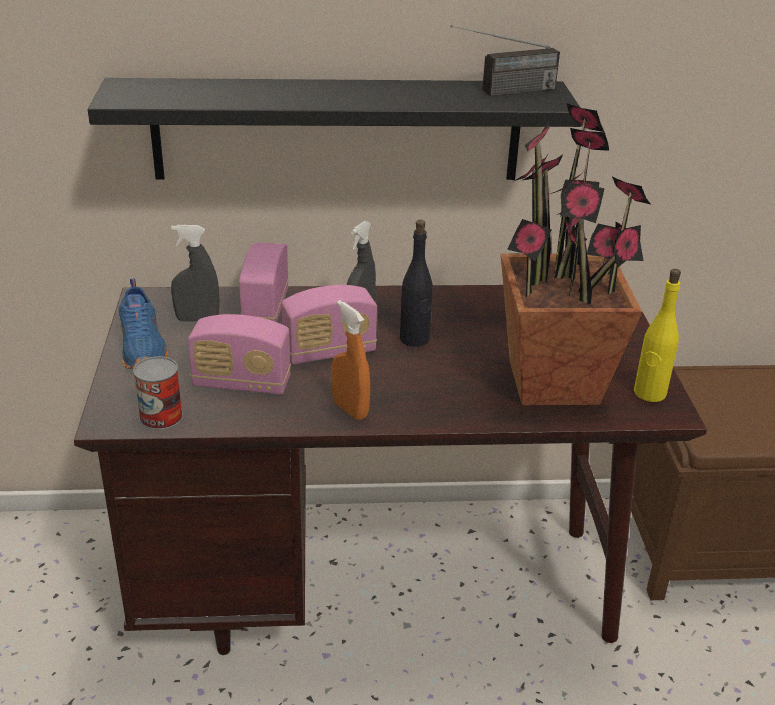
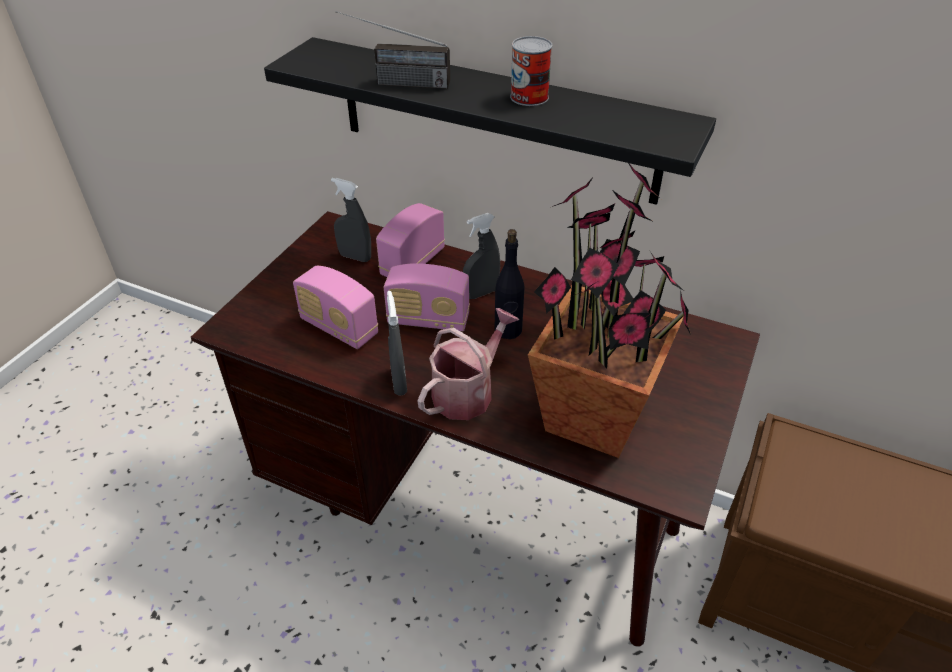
camera: 30 degrees right, 10 degrees up
blue shoe [119,278,168,369] -> none
can [133,356,183,430] -> can moved to [510,36,552,106]
orange spray bottle [331,300,370,420] -> grey spray bottle [387,291,407,395]
radio [450,25,560,96] -> radio moved to [335,11,450,89]
yellow bottle [634,269,681,402] -> none
none -> watering can [417,308,519,420]

